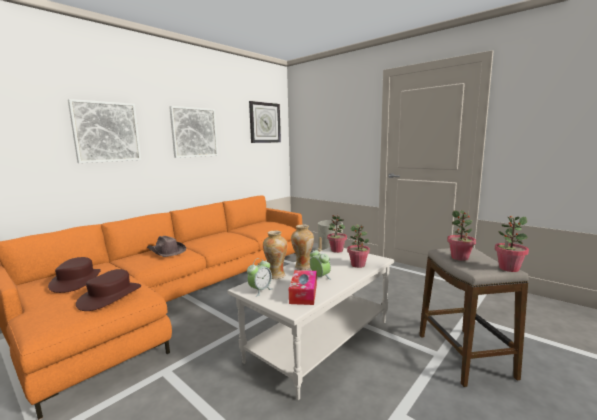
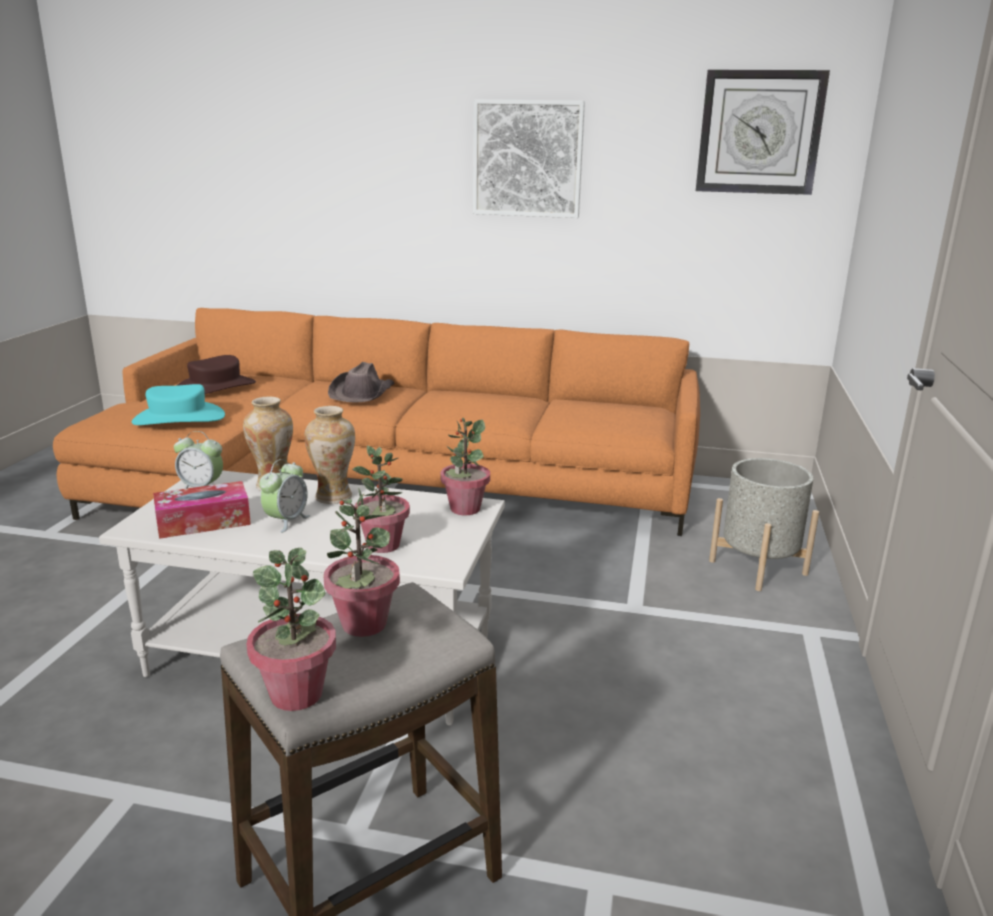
camera: 60 degrees right, 10 degrees up
picture [68,99,141,163] -> none
brown hat [76,269,141,311] -> turquoise hat [132,384,225,425]

